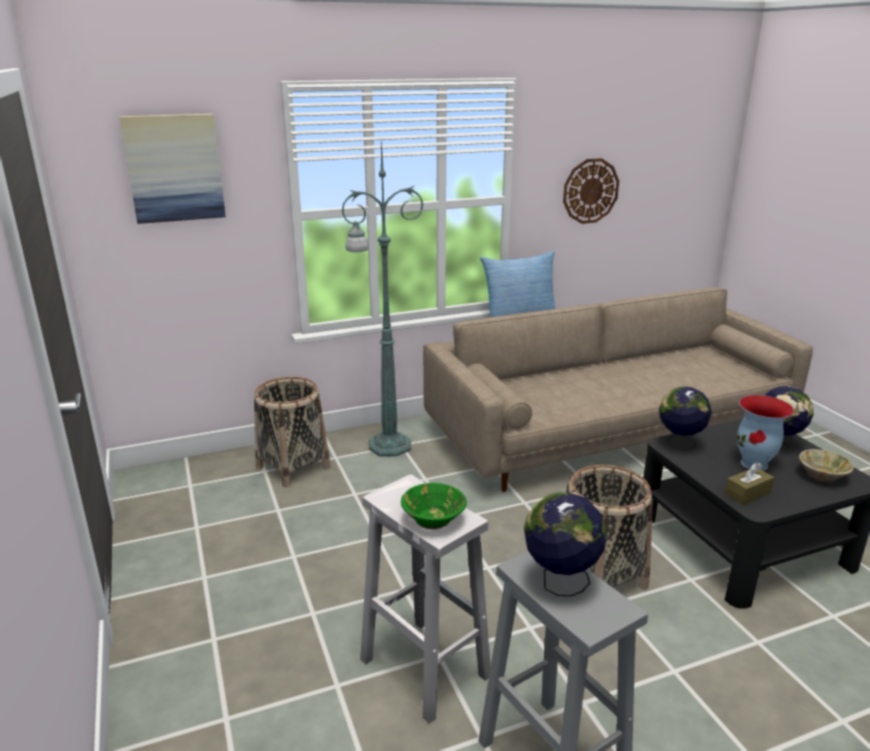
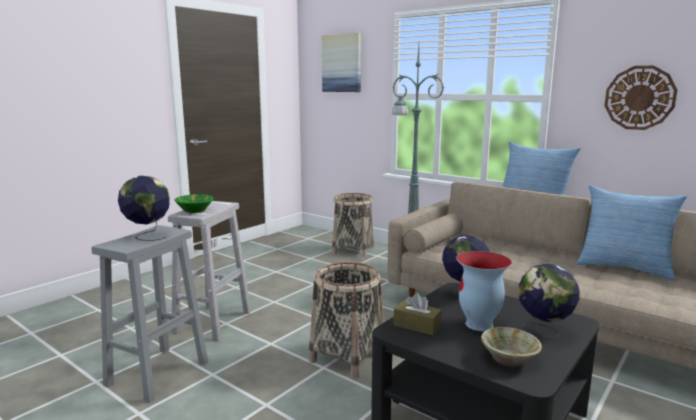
camera: 60 degrees right, 10 degrees down
none -> pillow [576,185,687,281]

